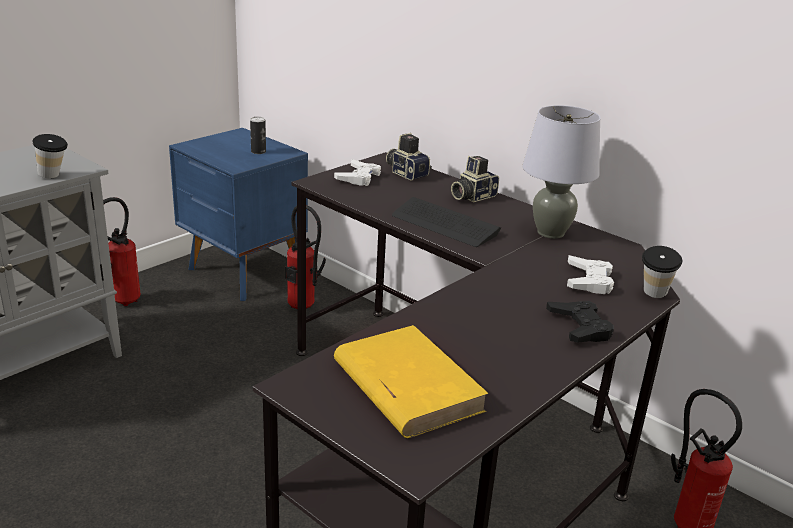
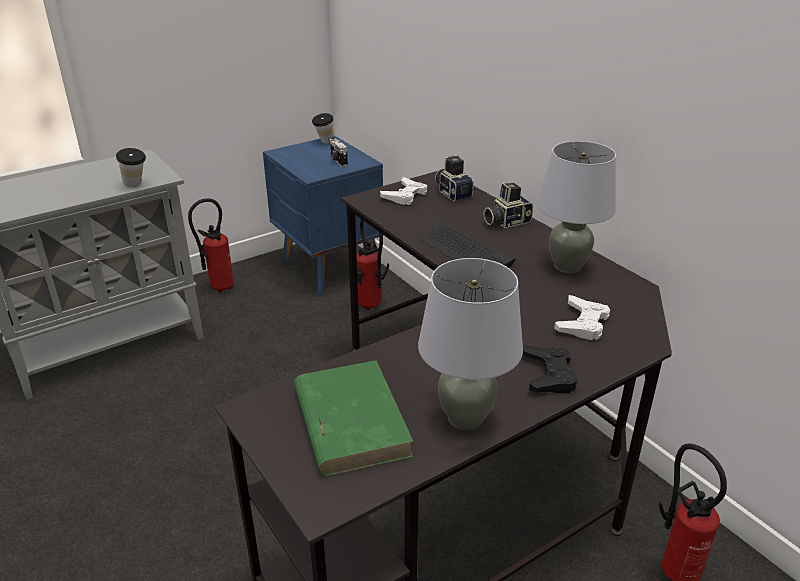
camera: 15 degrees right, 5 degrees up
can [250,117,266,154] -> camera [330,137,348,167]
yellow book [334,325,489,438] -> green book [294,360,414,476]
cup [642,246,682,298] -> cup moved to [312,113,334,144]
none -> grey table lamp [418,258,523,431]

